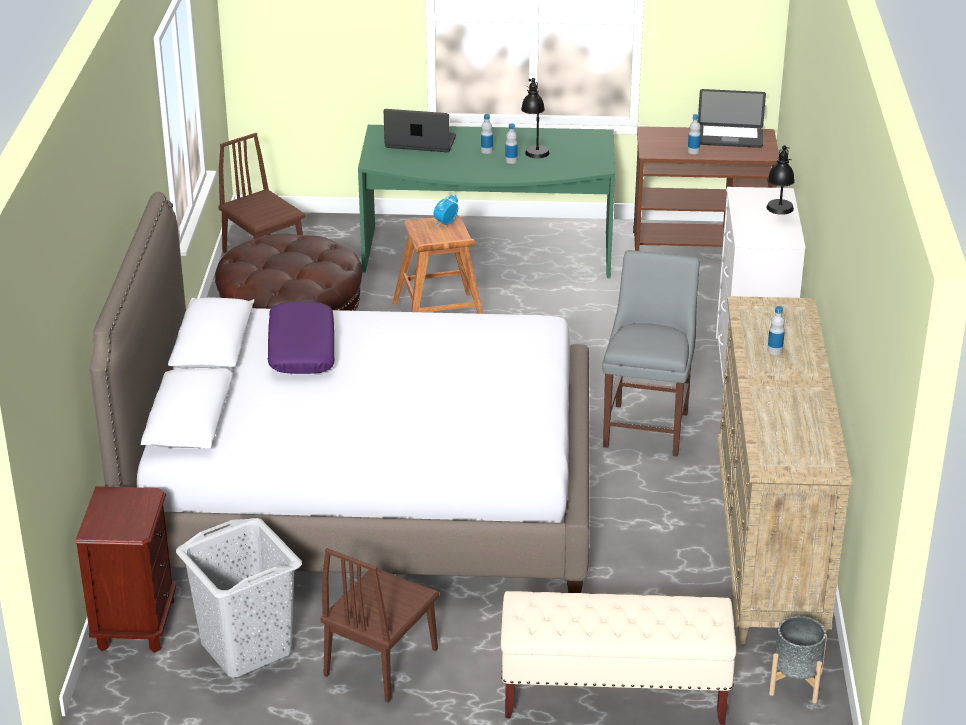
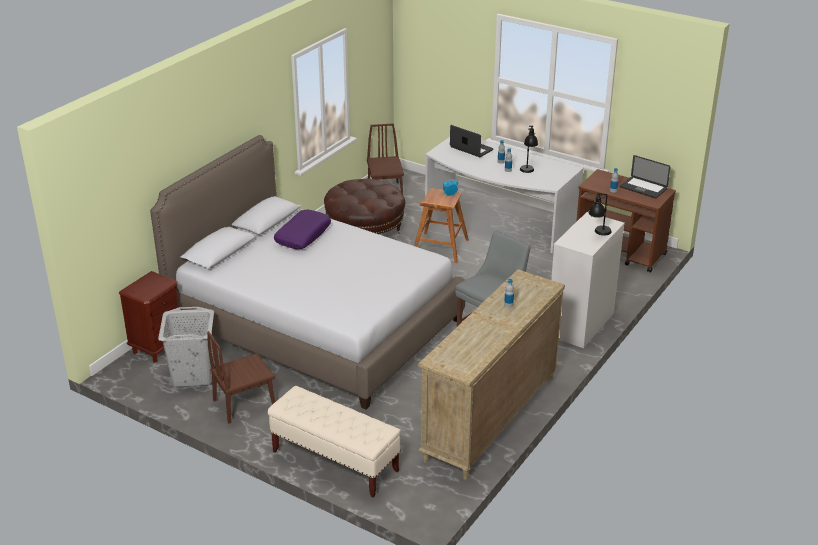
camera: 30 degrees right, 0 degrees up
green desk [358,125,615,278] -> white desk [425,137,584,253]
grey planter [769,616,827,703] -> none

